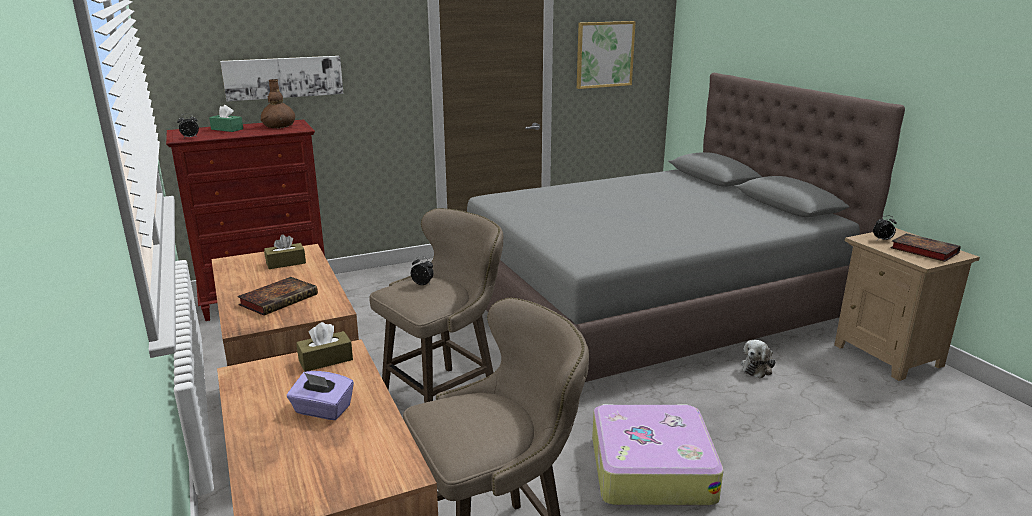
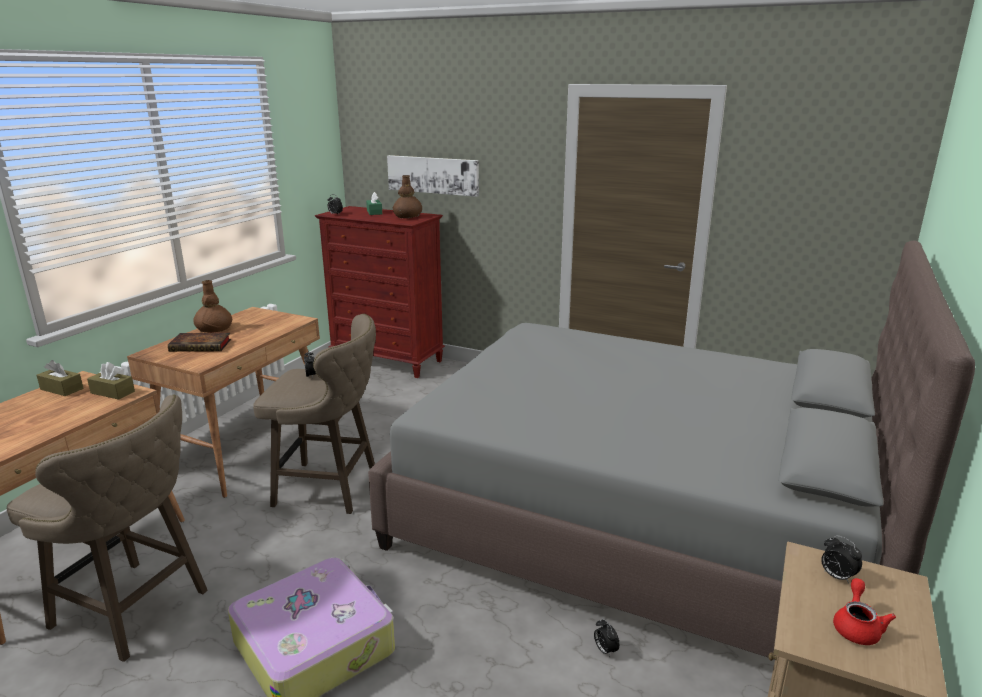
camera: 50 degrees right, 0 degrees up
brown tissue box [264,234,306,269] -> brown tissue box moved to [36,360,83,396]
purple tissue box [287,371,354,420] -> none
picture [577,21,636,89] -> none
plush toy [741,340,776,378] -> alarm clock [594,619,620,657]
book [890,233,961,262] -> red teapot [833,578,896,645]
none -> brown vase [193,280,232,333]

